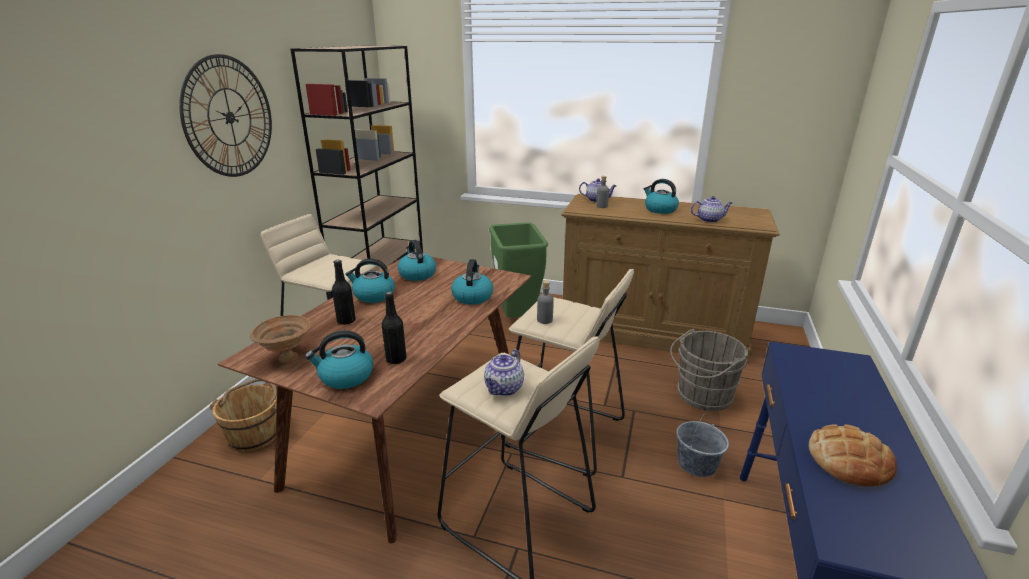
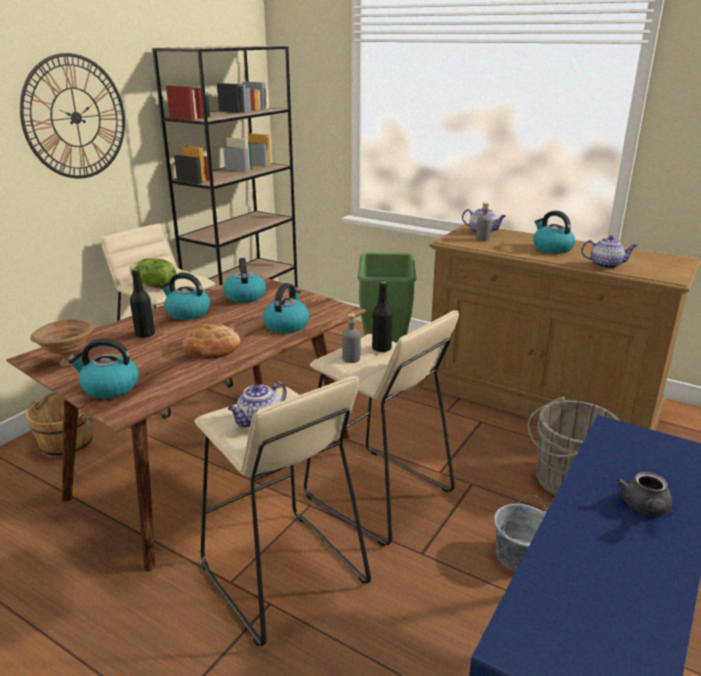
camera: 15 degrees right, 0 degrees up
black bottle [382,292,406,364] -> black bottle moved to [372,281,393,352]
bread [809,424,897,487] -> bread moved to [182,324,240,359]
none -> lettuce [129,258,176,288]
none -> grey teapot [616,472,672,515]

